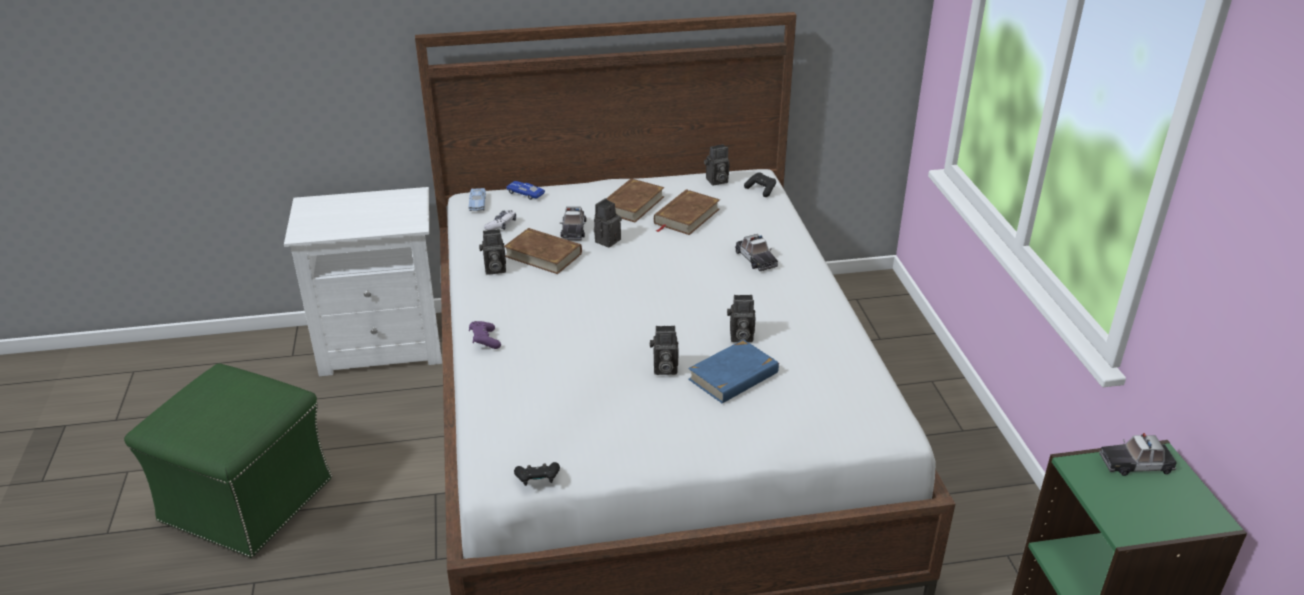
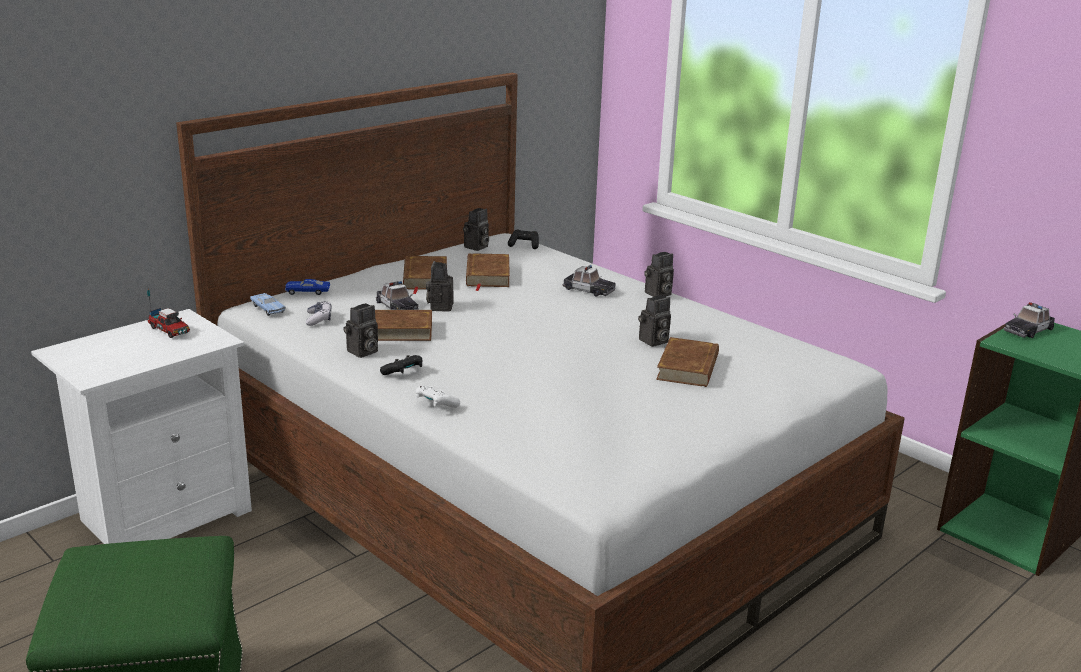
camera: 35 degrees left, 10 degrees down
purple game controller [469,321,501,349] -> white game controller [415,386,460,408]
black game controller [514,462,560,486] -> black game controller moved to [380,355,422,375]
camera [650,326,679,375] -> camera moved to [644,252,674,297]
blue book [688,339,779,403] -> brown book [656,337,719,387]
none -> toy truck [147,288,190,338]

